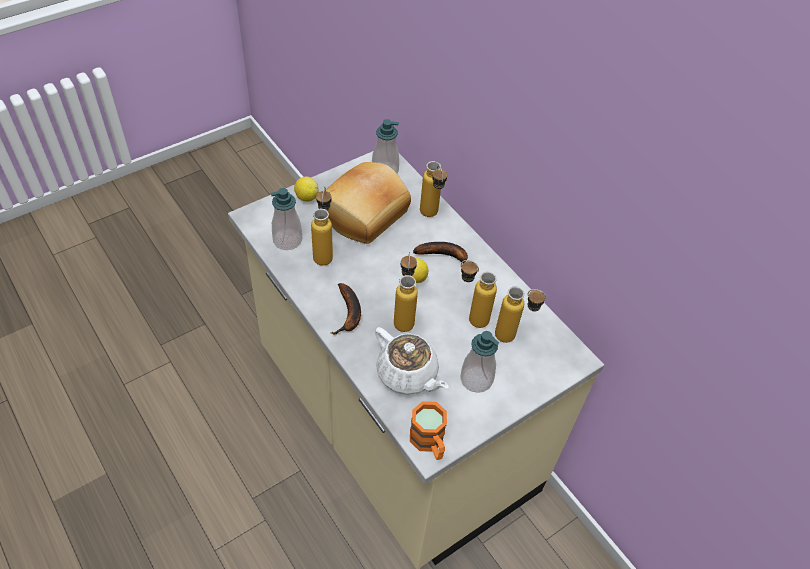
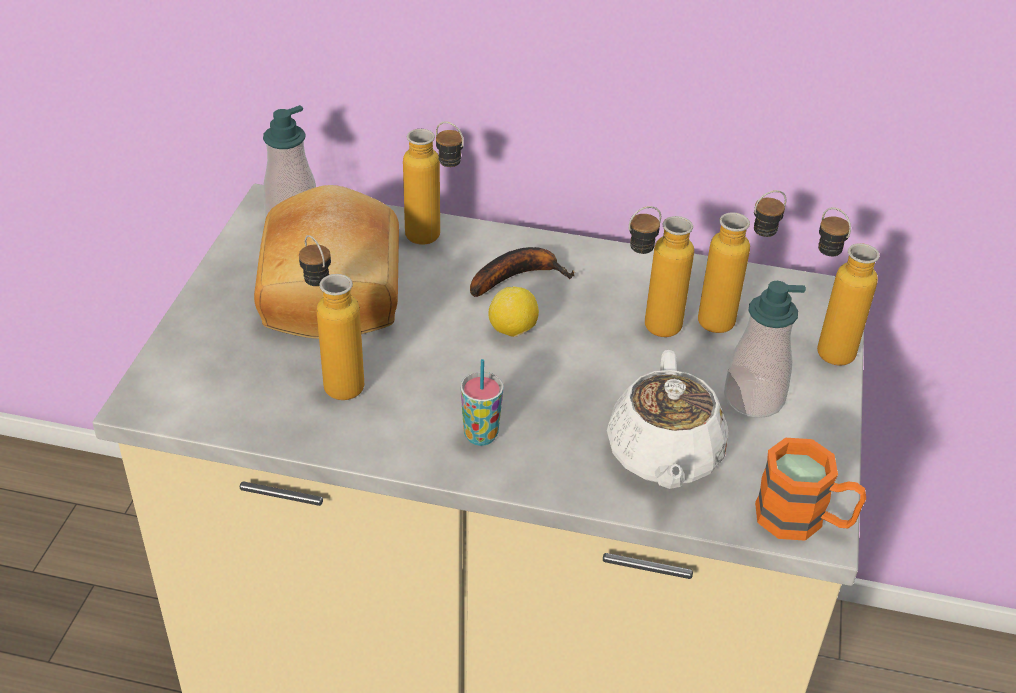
camera: 40 degrees left, 10 degrees down
soap dispenser [270,188,303,250] -> none
lemon [294,176,319,201] -> none
banana [330,283,361,335] -> cup [460,359,503,446]
white teapot [375,327,448,395] -> white teapot turned 90 degrees clockwise [607,350,729,489]
bottle [394,252,418,332] -> bottle moved to [817,207,880,366]

